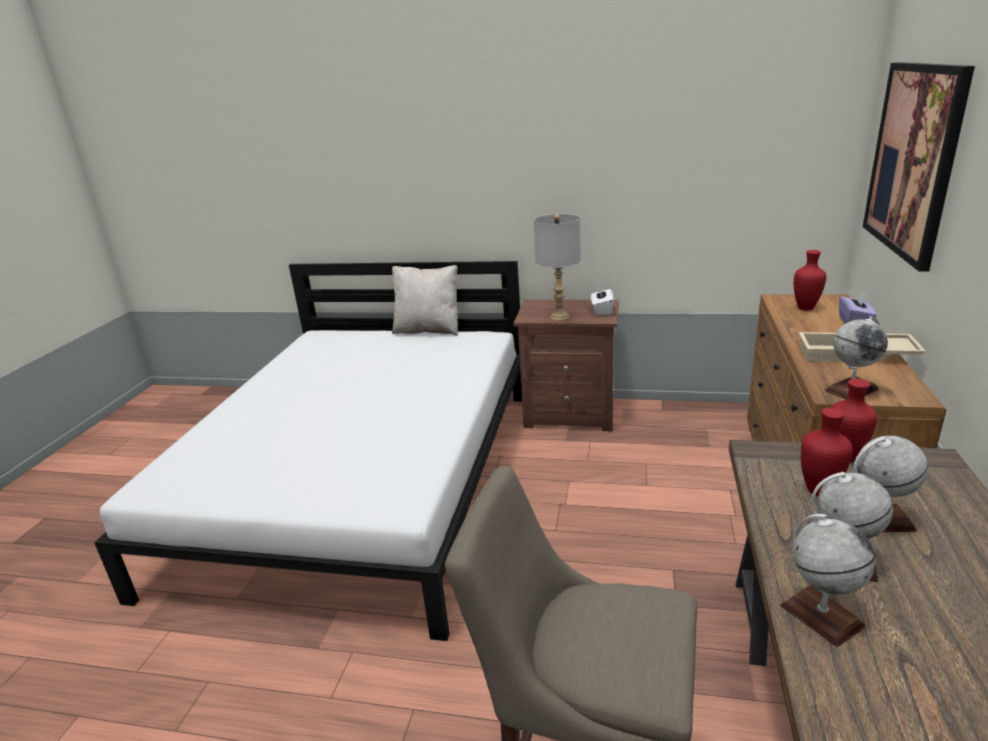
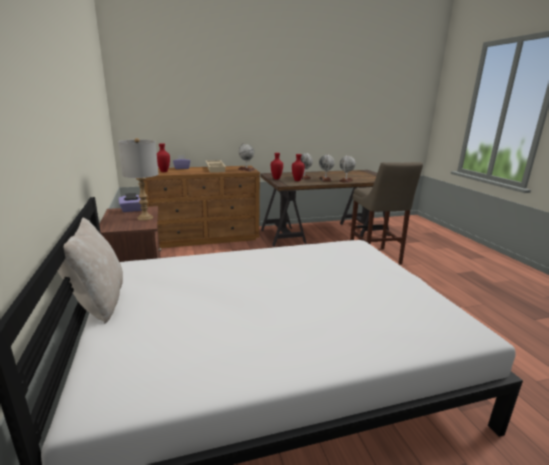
camera: 120 degrees left, 5 degrees down
white tissue box [591,287,614,315] -> purple tissue box [118,193,142,212]
picture [863,62,975,272] -> none

